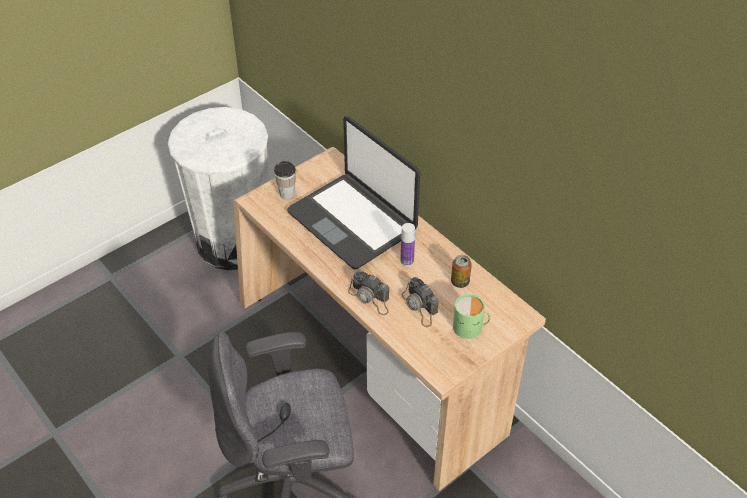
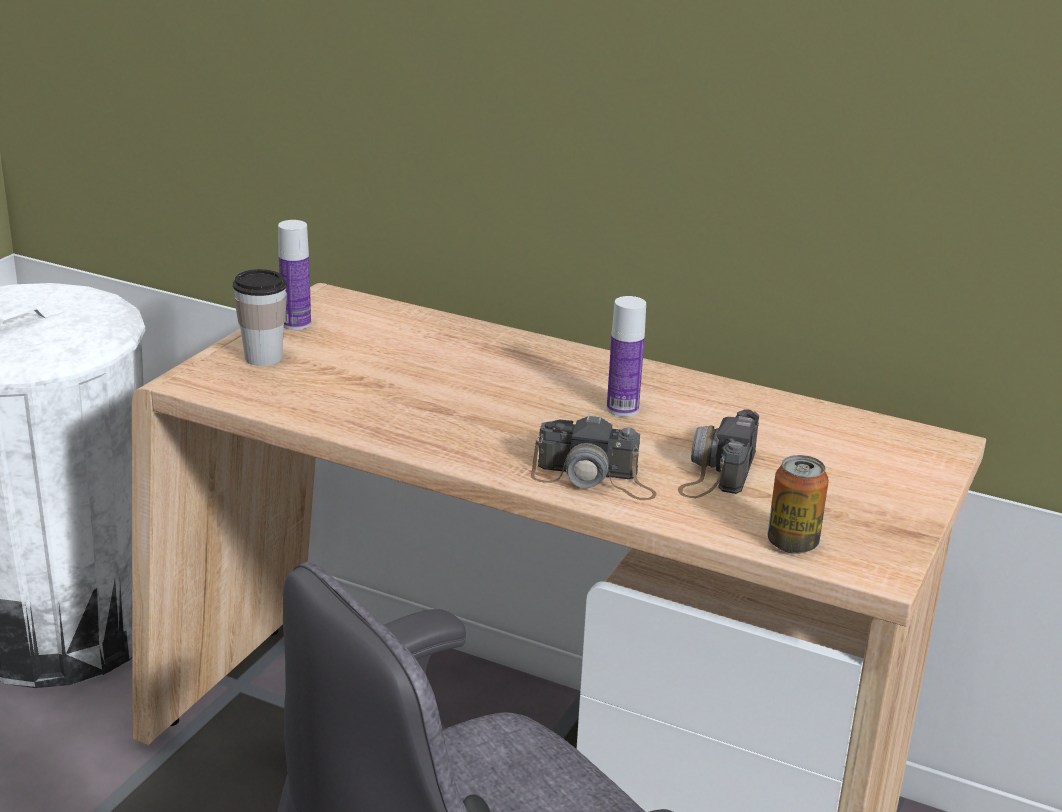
camera: 25 degrees left, 20 degrees down
laptop [287,116,420,269] -> none
camera [402,277,438,327] -> camera turned 75 degrees clockwise [678,409,759,498]
can [451,255,472,288] -> can moved to [768,455,829,554]
green mug [453,294,491,339] -> none
none -> bottle [278,220,311,330]

